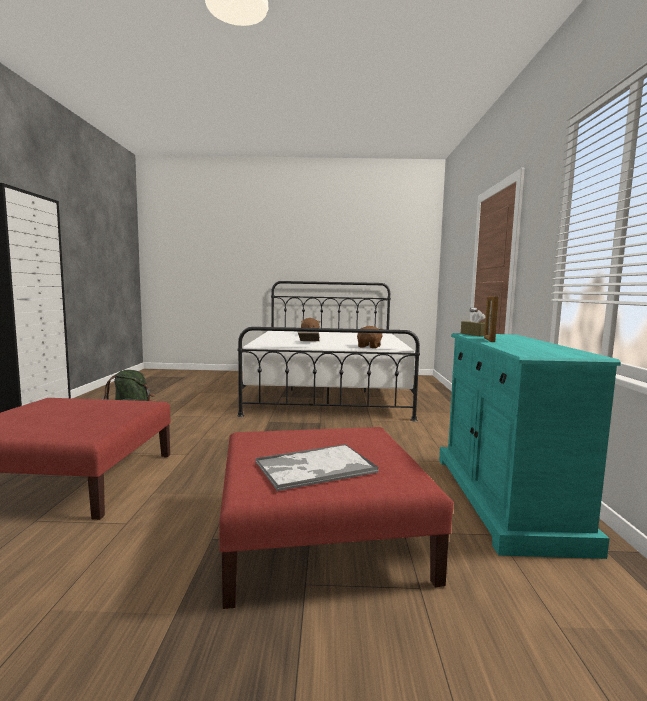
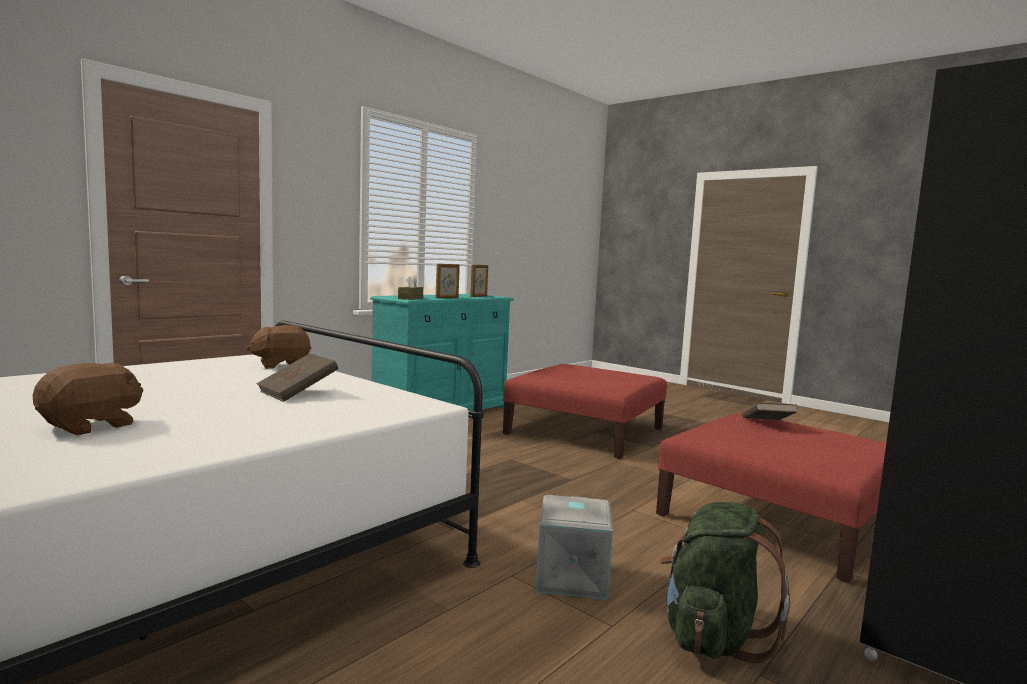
camera: 140 degrees left, 0 degrees up
tray [255,444,378,492] -> none
none -> picture frame [470,265,488,297]
none -> grey storage box [536,495,613,600]
none -> brown book [742,403,797,420]

